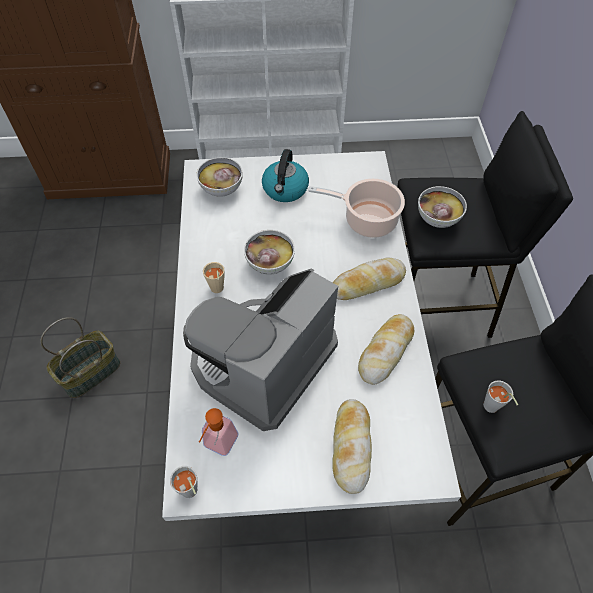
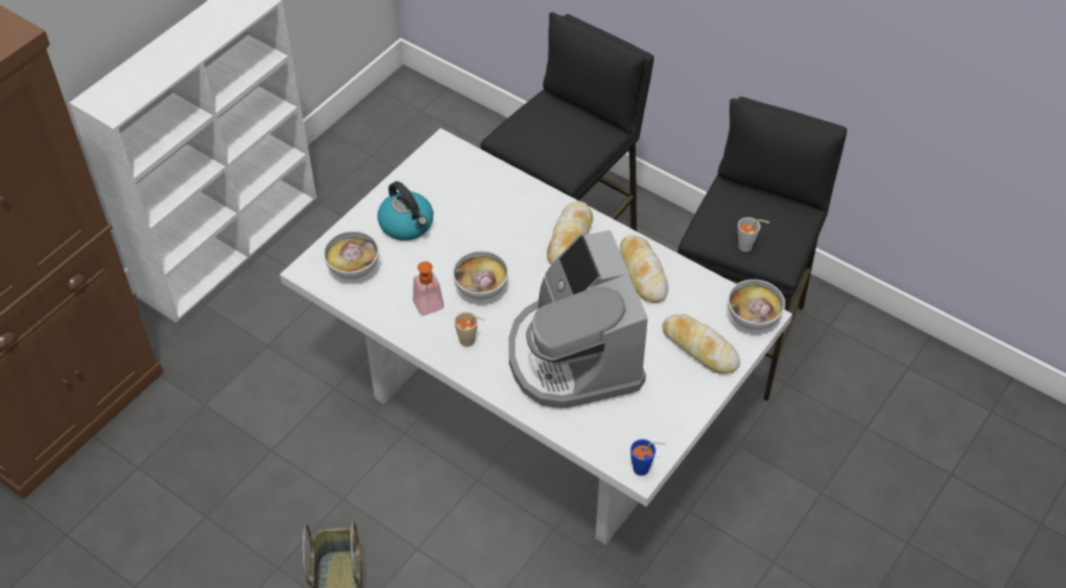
camera: 50 degrees left, 5 degrees down
grey cup [170,466,197,498] -> blue cup [630,439,665,476]
soap dispenser [199,408,238,456] -> soap dispenser moved to [413,262,444,316]
cooking pot [308,178,405,238] -> none
bowl [418,186,467,228] -> bowl moved to [728,279,785,330]

